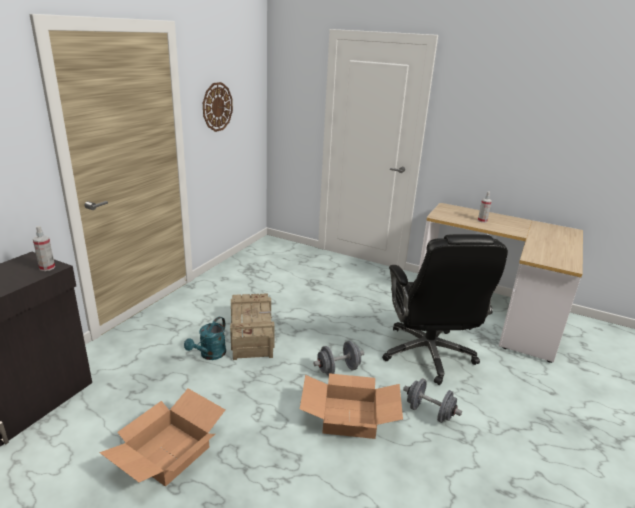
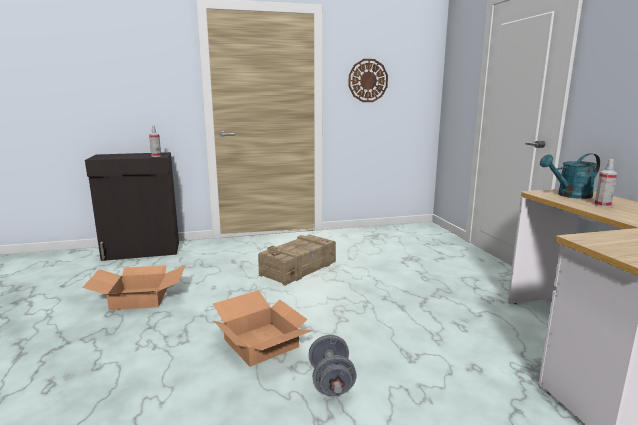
camera: 50 degrees right, 10 degrees down
turquoise watering can [184,317,226,360] -> turquoise watering can moved to [540,153,600,199]
grey dumbbell [313,341,364,376] -> none
black office chair [382,234,508,385] -> none

